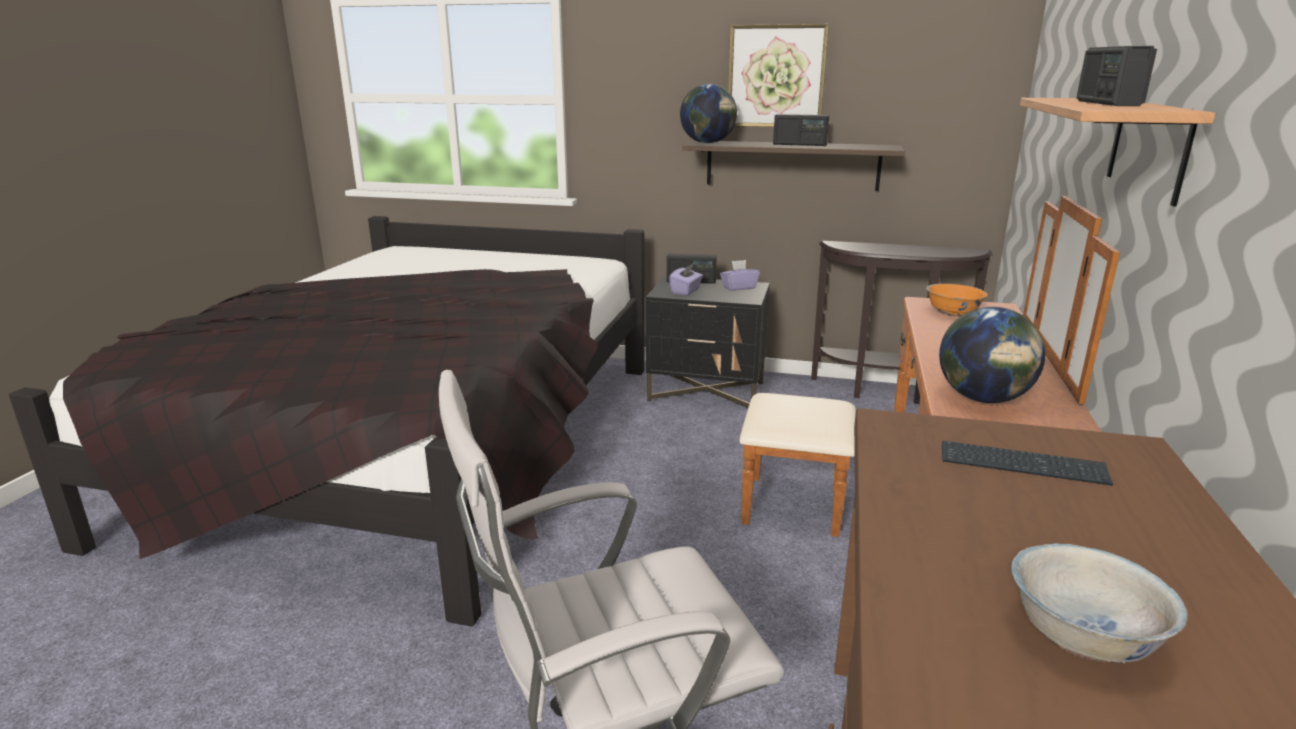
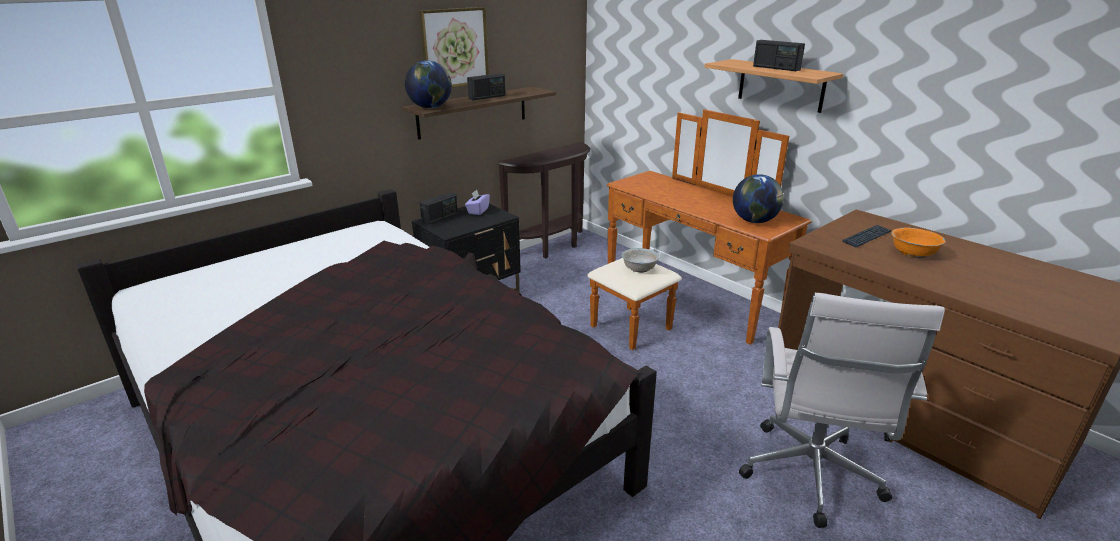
camera: 55 degrees left, 5 degrees up
purple tissue box [669,263,703,295] -> none
orange bowl [926,284,988,317] -> orange bowl moved to [891,228,946,258]
white bowl [1011,543,1188,663] -> white bowl moved to [621,248,659,273]

